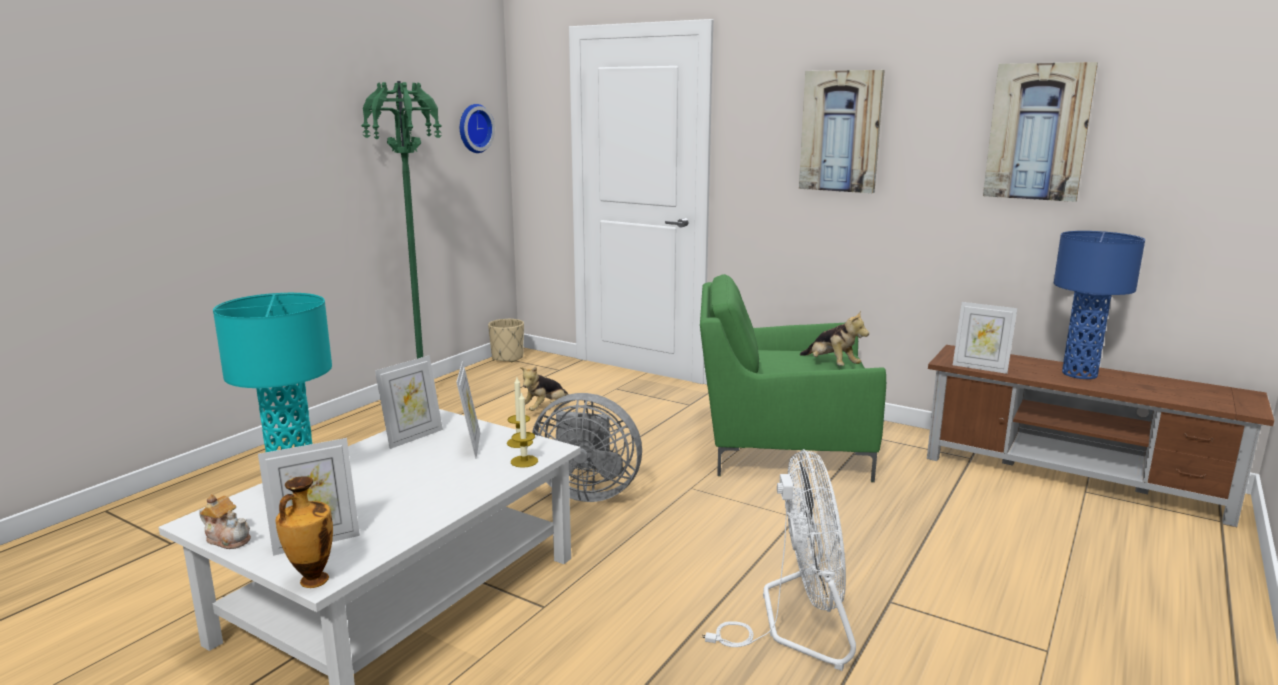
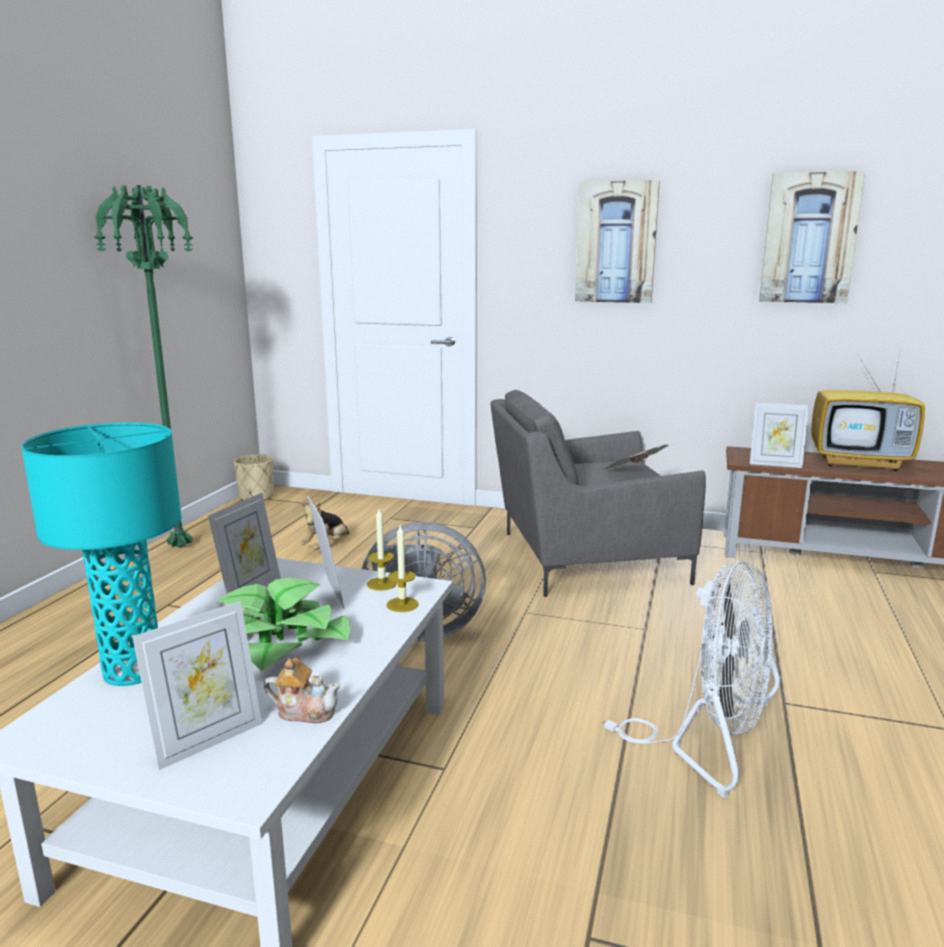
camera: 15 degrees left, 0 degrees up
teapot [199,494,251,549] -> teapot moved to [264,658,340,723]
vase [276,476,333,588] -> none
wall clock [460,104,495,153] -> none
green armchair [700,274,886,482] -> grey armchair [490,390,706,597]
white fan [702,449,856,671] -> white fan turned 45 degrees clockwise [603,561,780,798]
plush toy [800,310,869,366] -> newspaper [603,445,668,470]
blue table lamp [1054,231,1145,379] -> television [811,341,925,471]
none -> potted plant [217,578,350,671]

